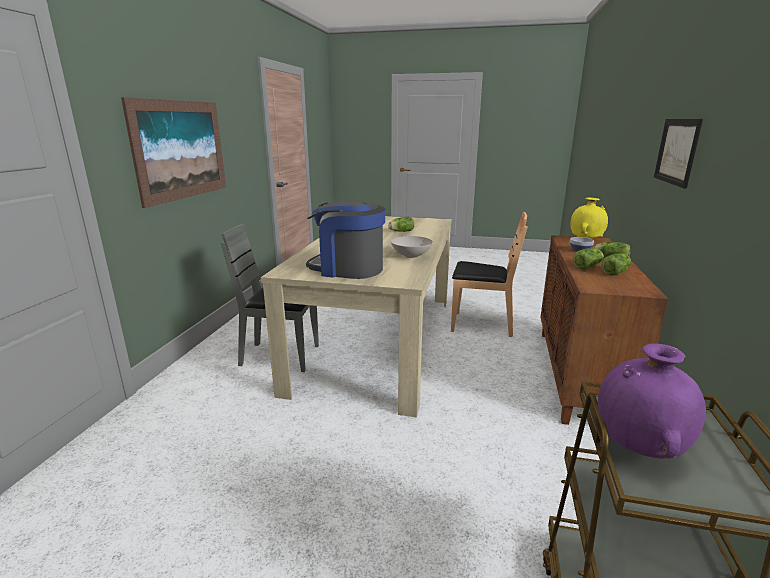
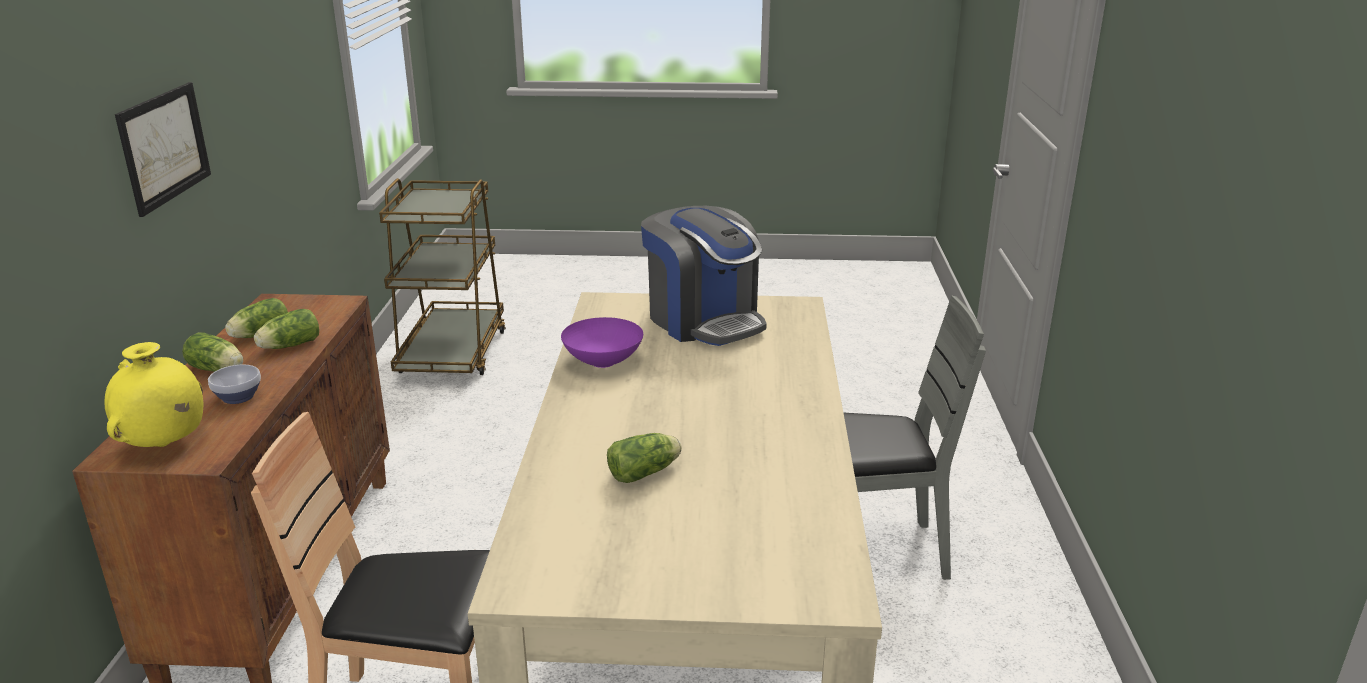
camera: 170 degrees right, 5 degrees up
picture [121,97,226,208] -> none
coffee machine [306,202,385,279] -> coffee machine turned 45 degrees clockwise [641,206,767,346]
white bowl [391,236,433,258] -> purple bowl [561,317,643,368]
purple vase [598,343,706,459] -> none

